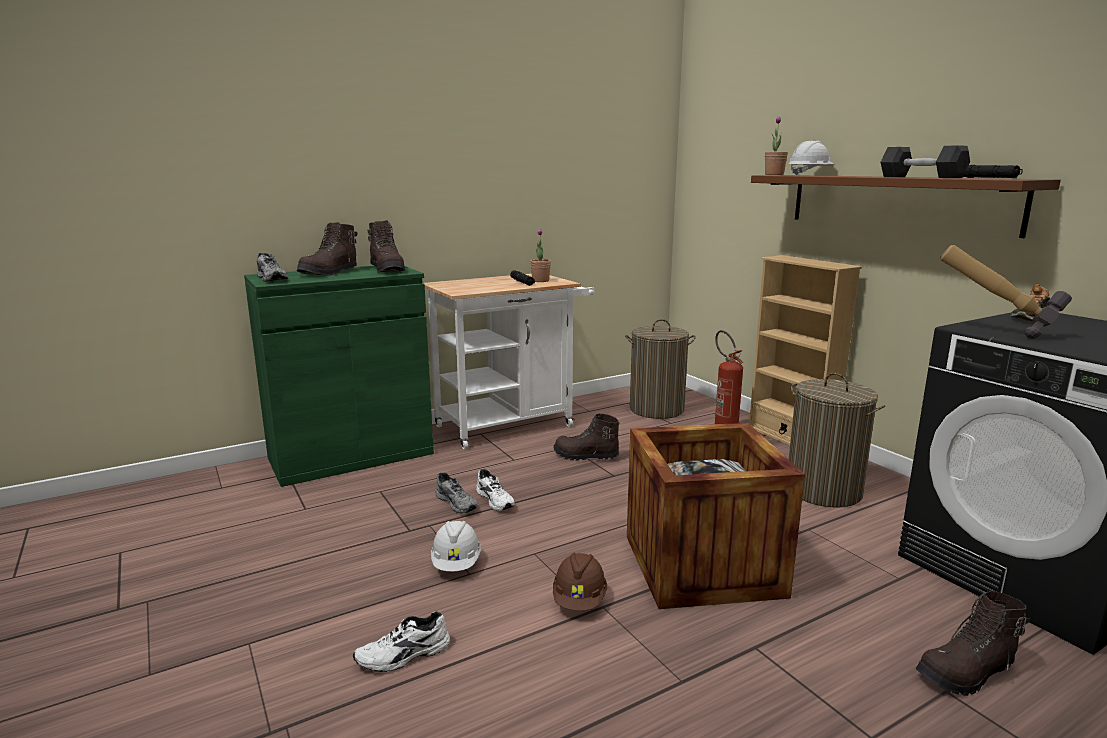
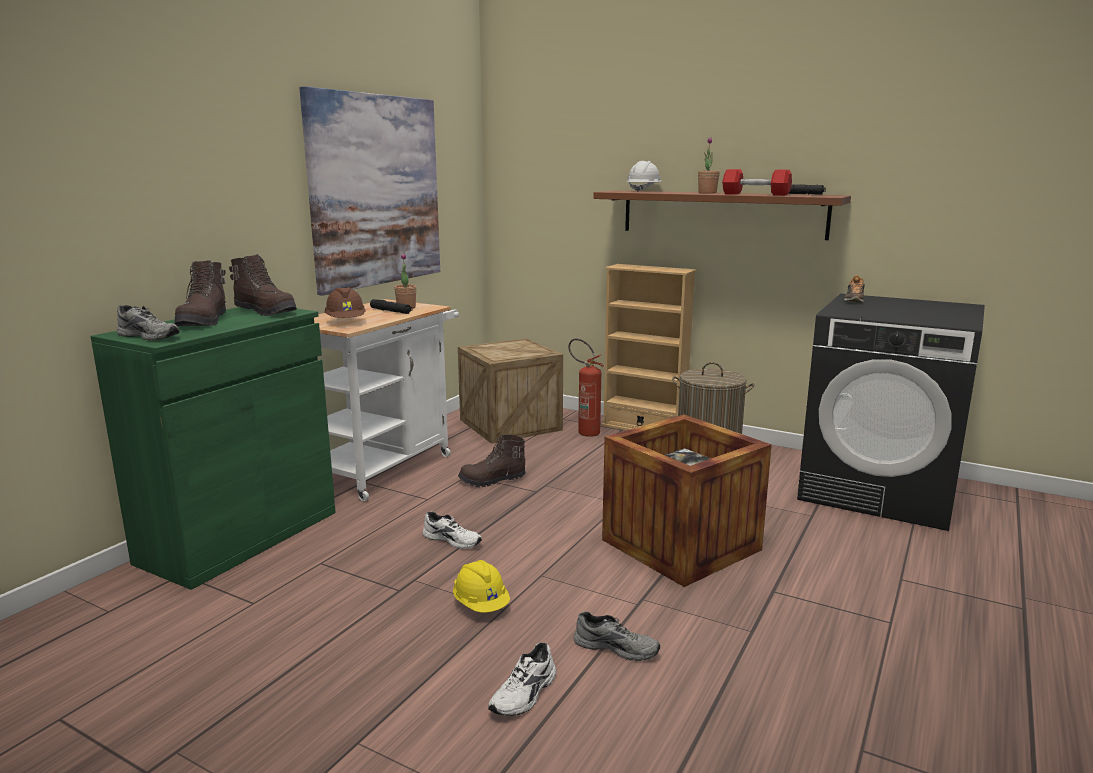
camera: 30 degrees left, 0 degrees up
white hard hat [431,521,481,572] -> yellow hard hat [453,560,510,613]
grey shoe [435,472,478,513] -> grey shoe moved to [574,612,660,661]
brown hard hat [553,553,607,611] -> brown hard hat moved to [324,287,366,318]
laundry basket [625,319,696,419] -> crate [458,338,563,444]
potted plant [765,116,788,175] -> potted plant moved to [698,137,720,194]
grey dumbbell [881,145,970,178] -> red dumbbell [722,169,792,196]
brown boot [916,591,1031,696] -> none
hammer [941,245,1072,339] -> none
none -> picture [299,86,440,296]

